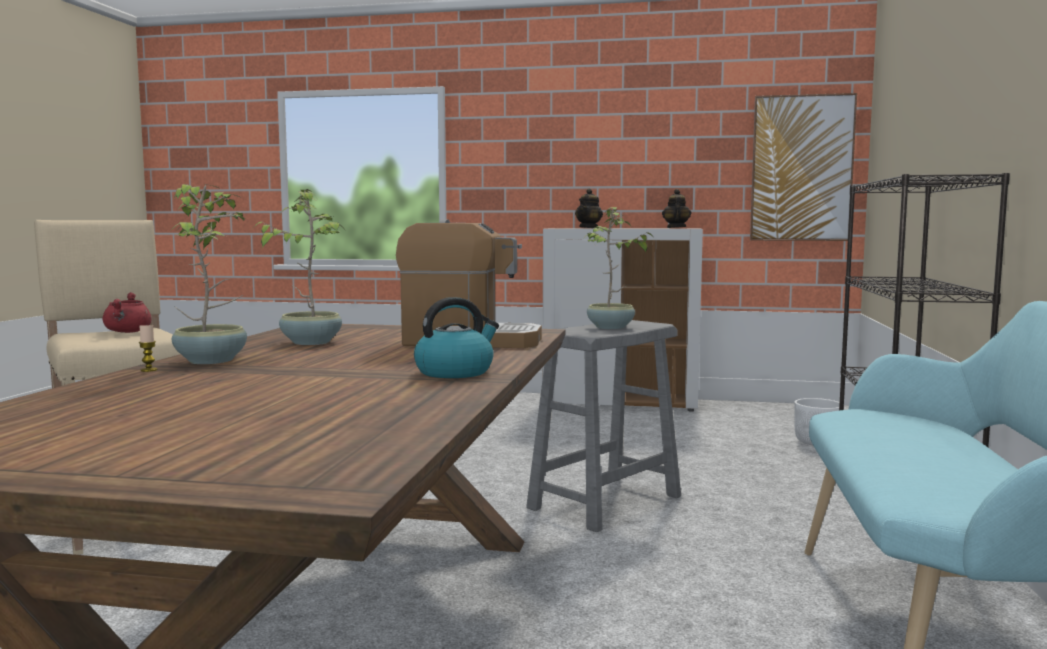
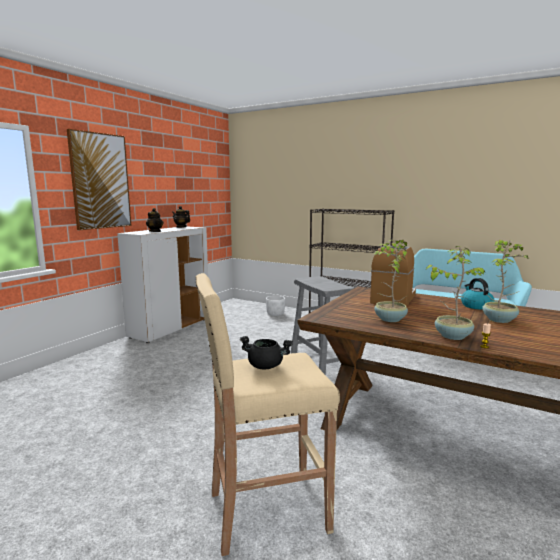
camera: 70 degrees left, 5 degrees up
red cooking pot [102,292,152,333] -> black cooking pot [240,336,293,369]
potted plant [584,207,655,329] -> potted plant moved to [483,240,528,323]
picture [750,93,857,241] -> picture moved to [67,129,132,230]

